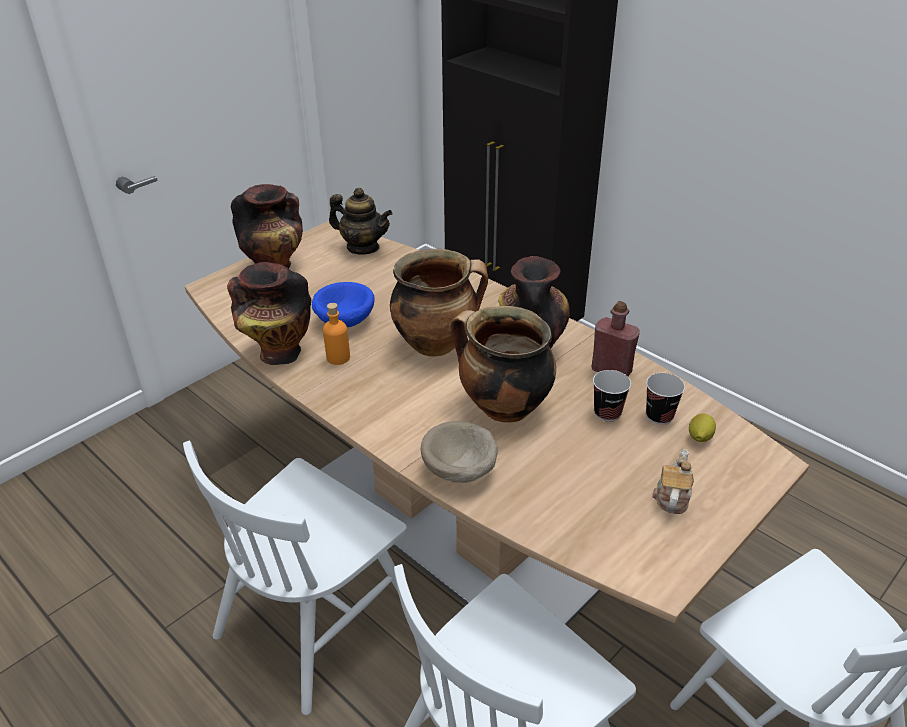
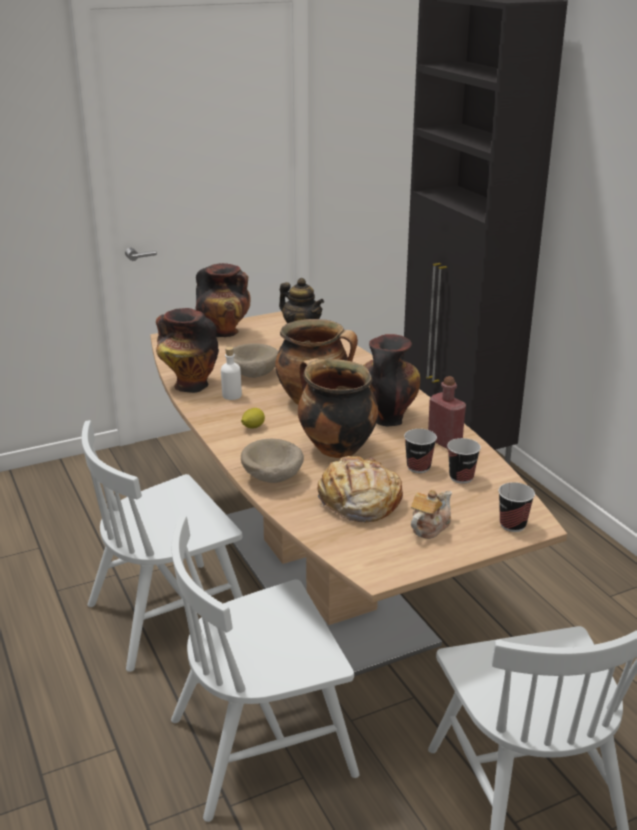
camera: 20 degrees right, 10 degrees down
blue bowl [312,282,375,327] -> beige bowl [233,343,278,378]
orange bottle [323,303,350,365] -> white bottle [221,347,242,400]
lemon [689,413,716,442] -> lemon moved to [241,408,265,428]
none -> bread [318,456,403,522]
none -> cup [498,482,535,532]

